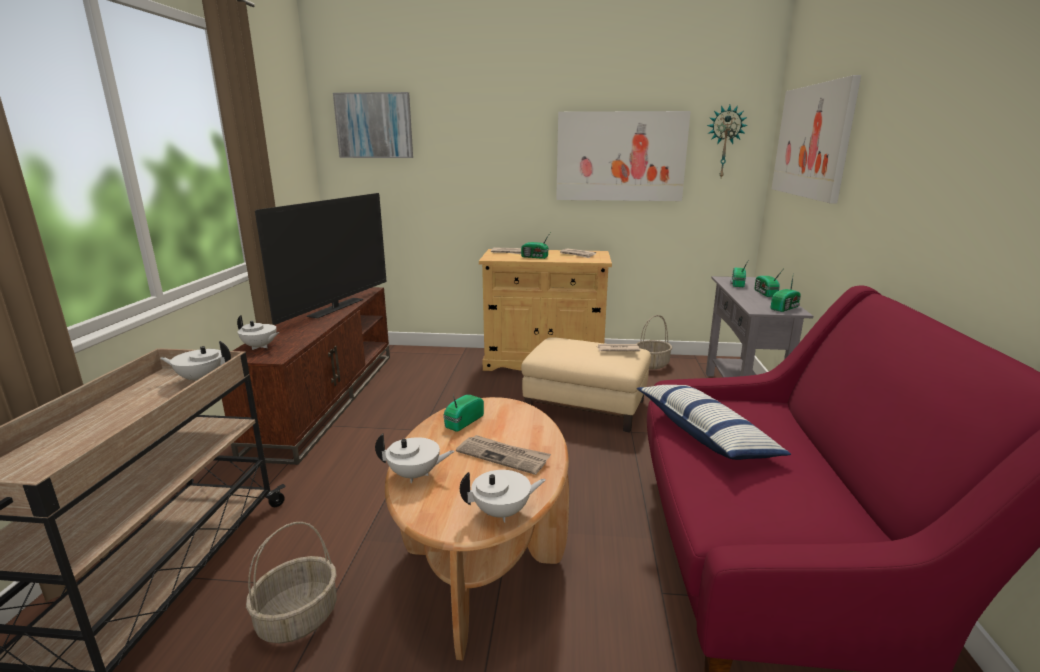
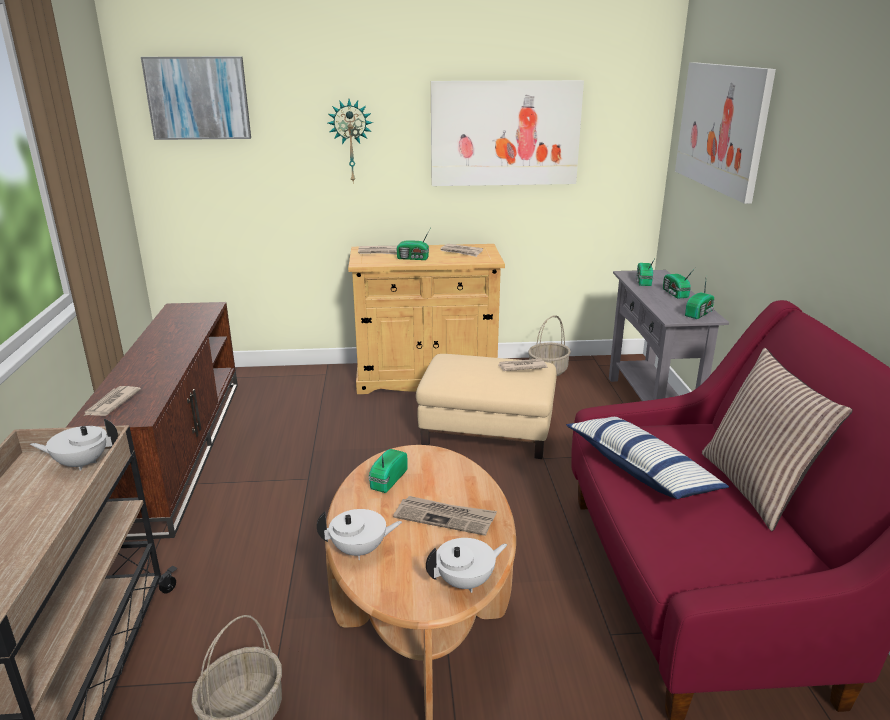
camera: 10 degrees left, 5 degrees up
white teapot [237,315,279,350] -> newspaper [84,386,141,416]
television [255,193,386,325] -> none
wall clock [707,105,748,178] -> wall clock moved to [328,99,373,182]
none -> pillow [702,348,853,531]

